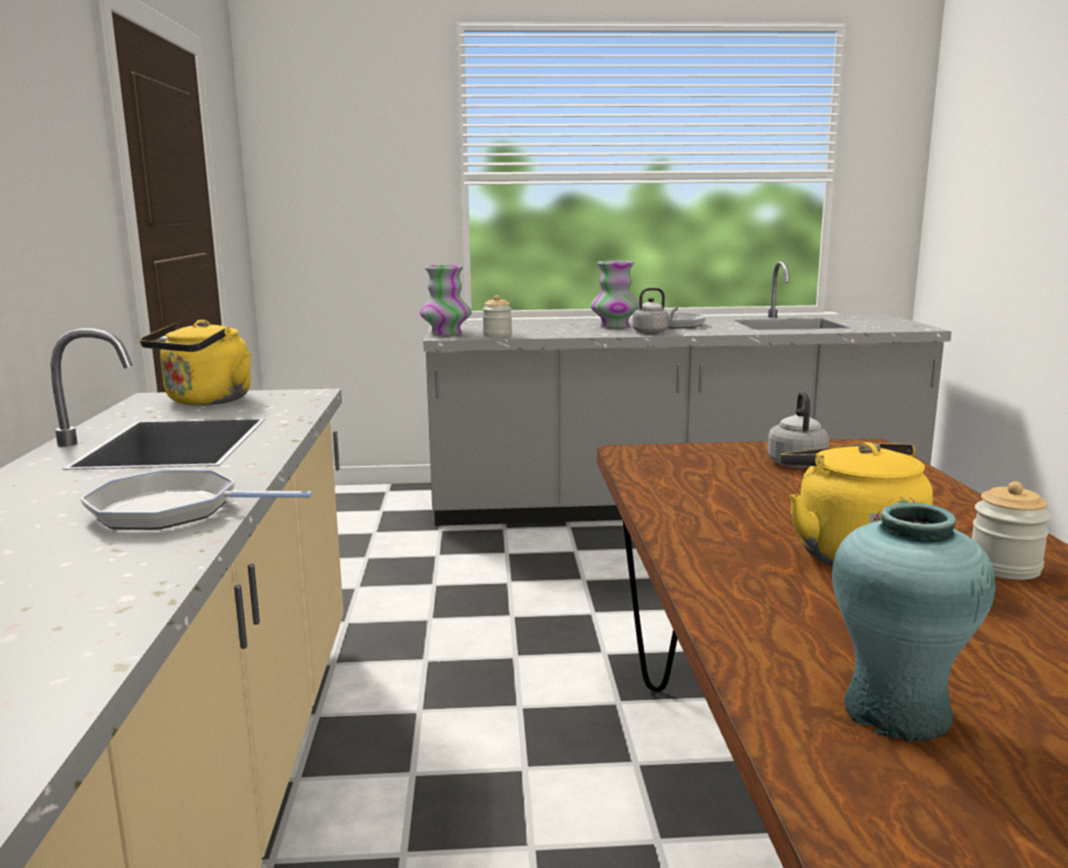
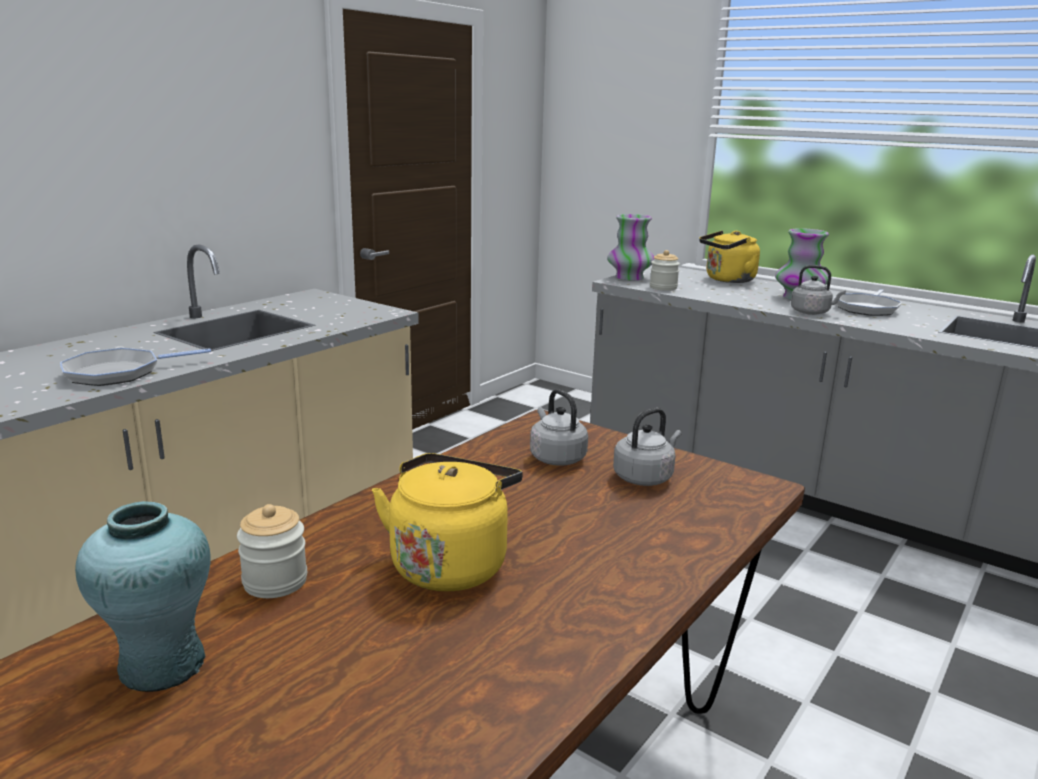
camera: 40 degrees right, 5 degrees up
frying pan [80,470,313,530] -> frying pan turned 75 degrees counterclockwise [60,348,211,386]
yellow kettle [140,320,251,405] -> yellow kettle moved to [699,231,760,283]
jar [972,481,1051,580] -> jar moved to [237,504,307,598]
none -> grey kettle [530,389,588,465]

